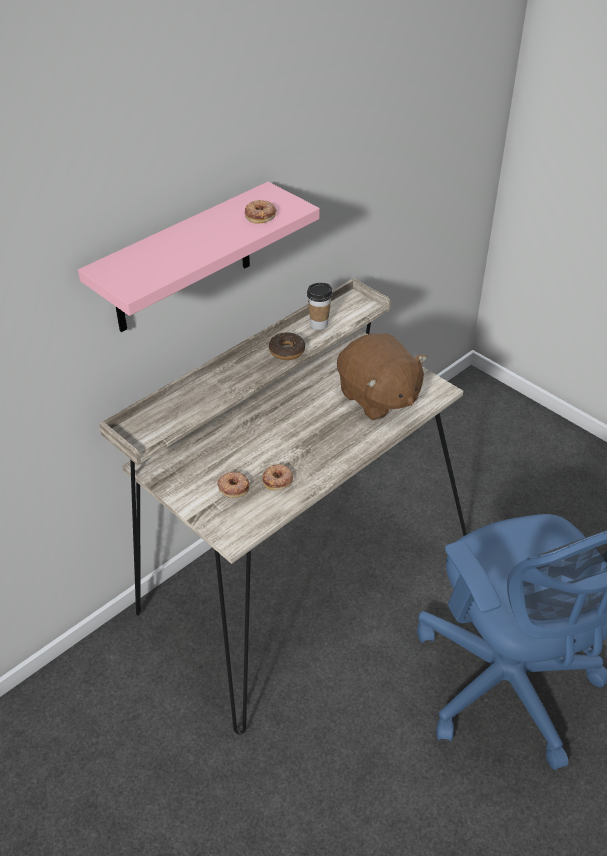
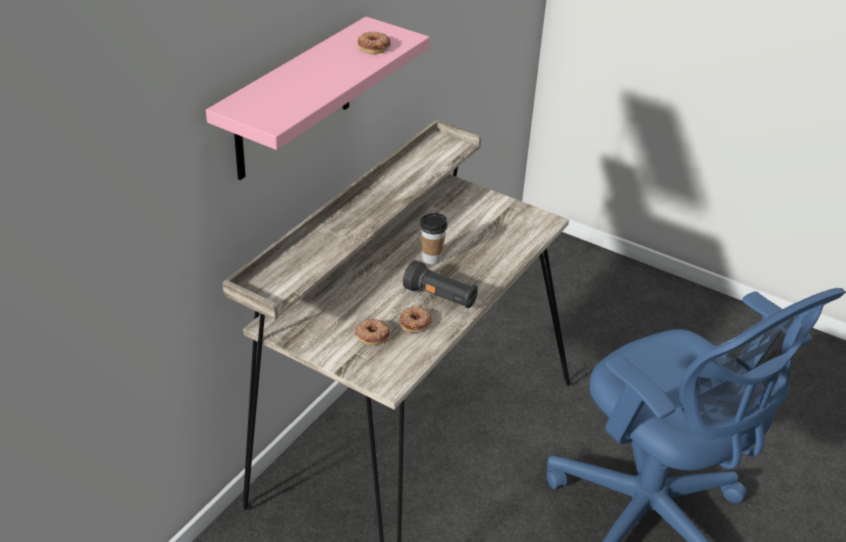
camera: 15 degrees left, 5 degrees down
donut [269,332,305,360] -> none
cup [307,283,332,330] -> cup moved to [420,213,447,264]
brown plush toy [337,333,427,420] -> none
none -> black flashlight [403,260,478,308]

